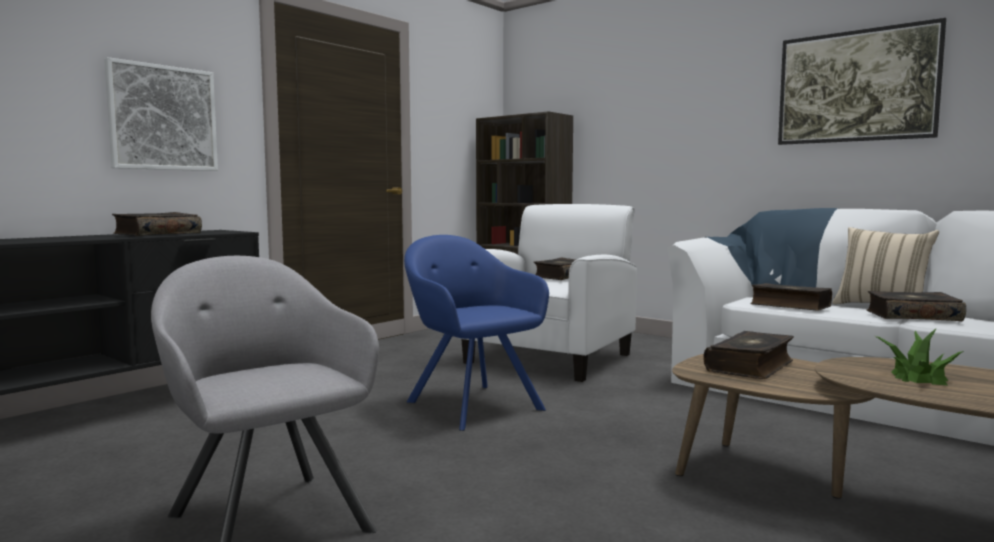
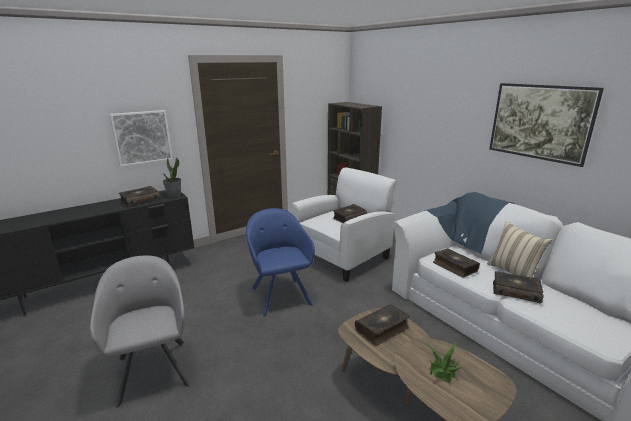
camera: 15 degrees right, 15 degrees up
none -> potted plant [163,157,181,198]

